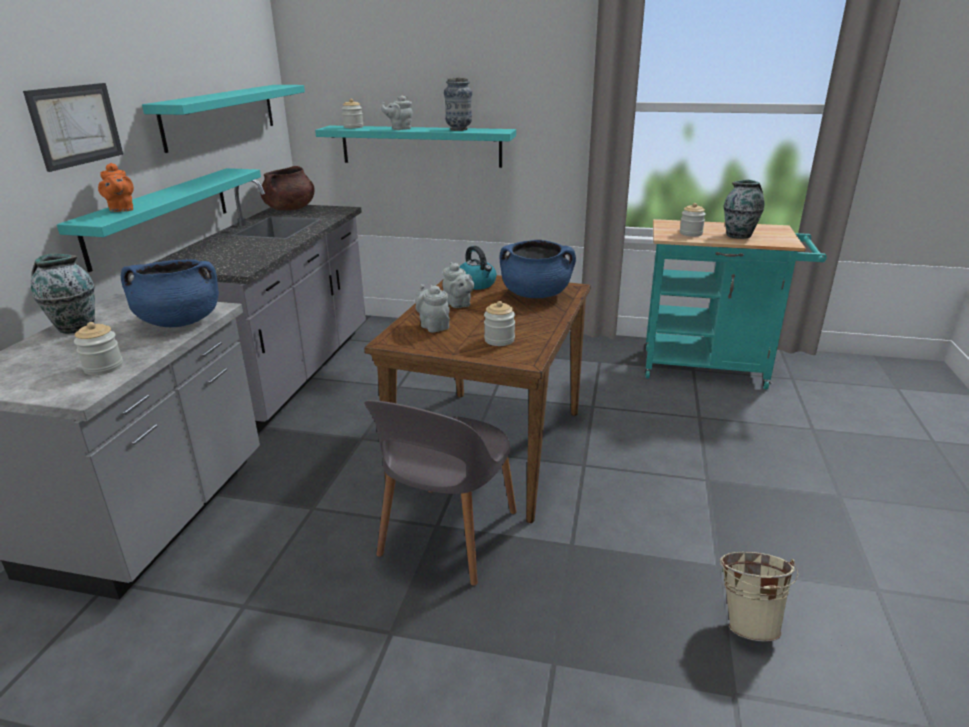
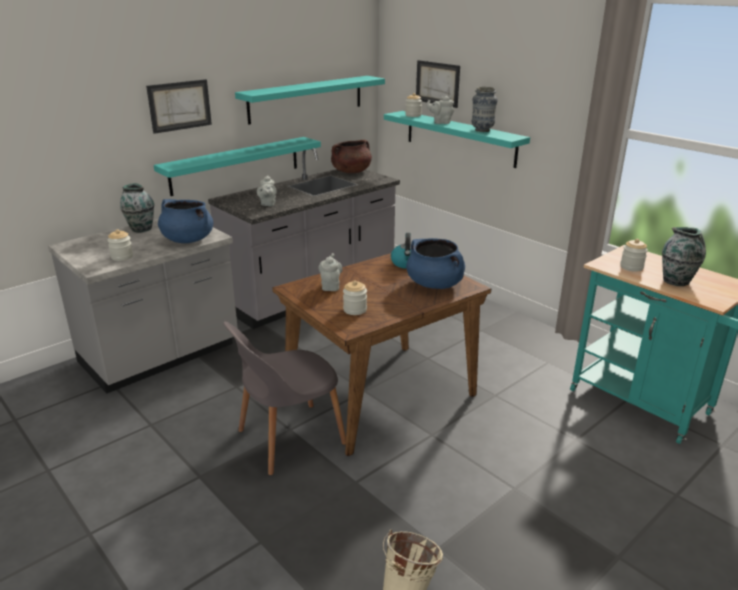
camera: 35 degrees right, 0 degrees up
orange teapot [98,163,134,212] -> none
grey teapot [442,262,474,308] -> grey teapot moved to [257,175,276,206]
none -> picture [416,60,460,108]

